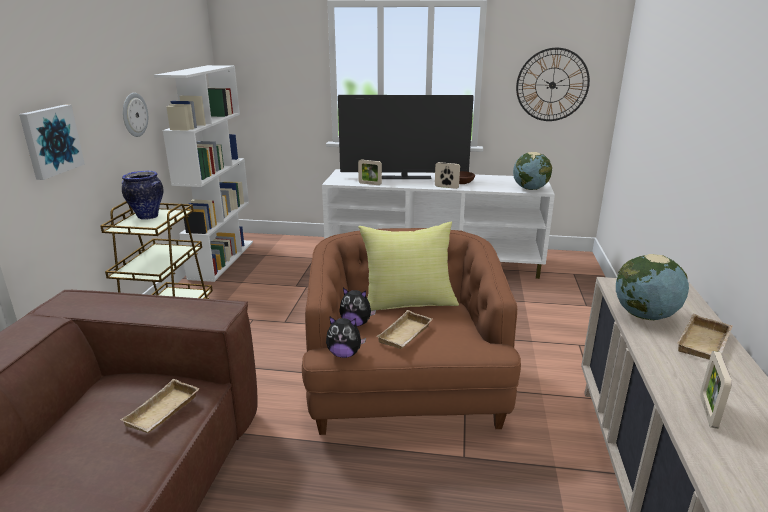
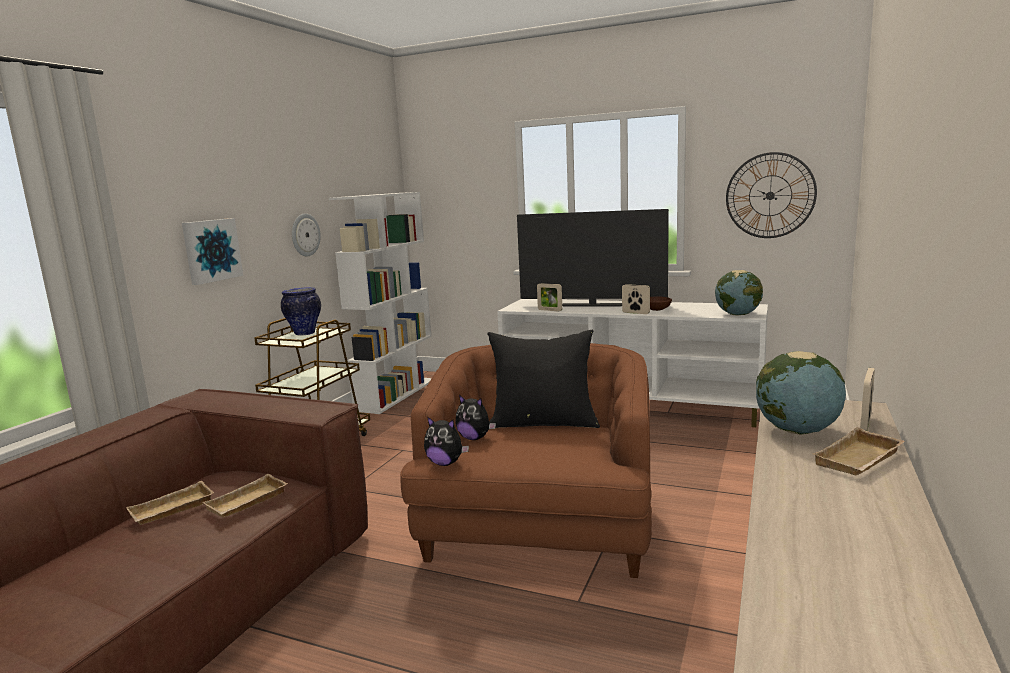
camera: 15 degrees right, 10 degrees down
yellow pillow [358,222,459,311] -> black pillow [487,330,600,428]
beige tray [376,310,433,349] -> beige tray moved to [126,481,214,525]
picture frame [700,351,732,429] -> picture frame moved to [860,368,875,431]

